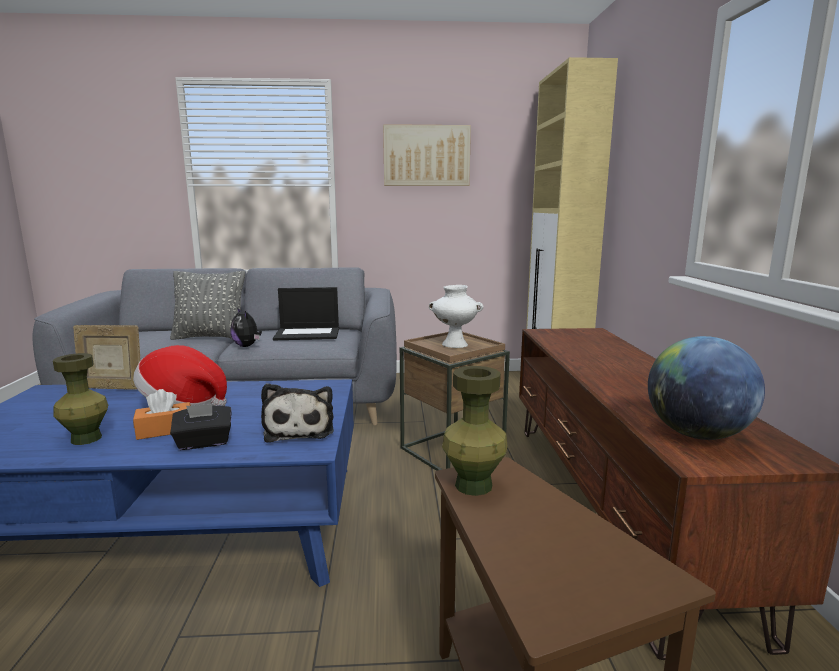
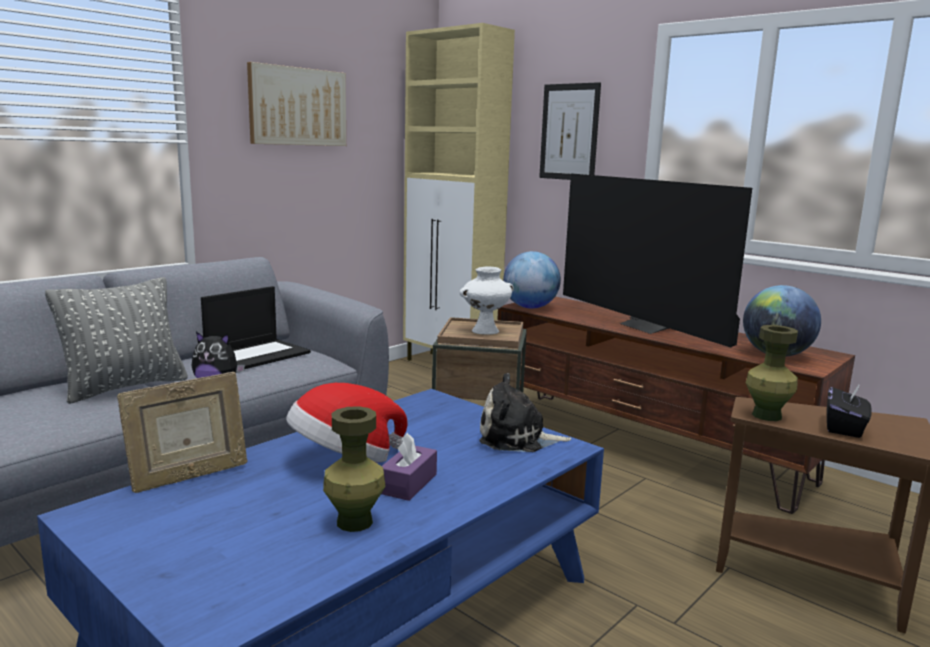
camera: 45 degrees left, 0 degrees up
orange tissue box [133,389,191,440] -> purple tissue box [381,433,437,501]
black tissue box [170,404,232,450] -> black tissue box moved to [827,383,872,438]
plush toy [261,383,334,443] -> plush toy turned 150 degrees clockwise [479,373,571,452]
none -> globe [503,251,561,309]
none -> picture [539,82,601,180]
none -> television [563,174,752,348]

